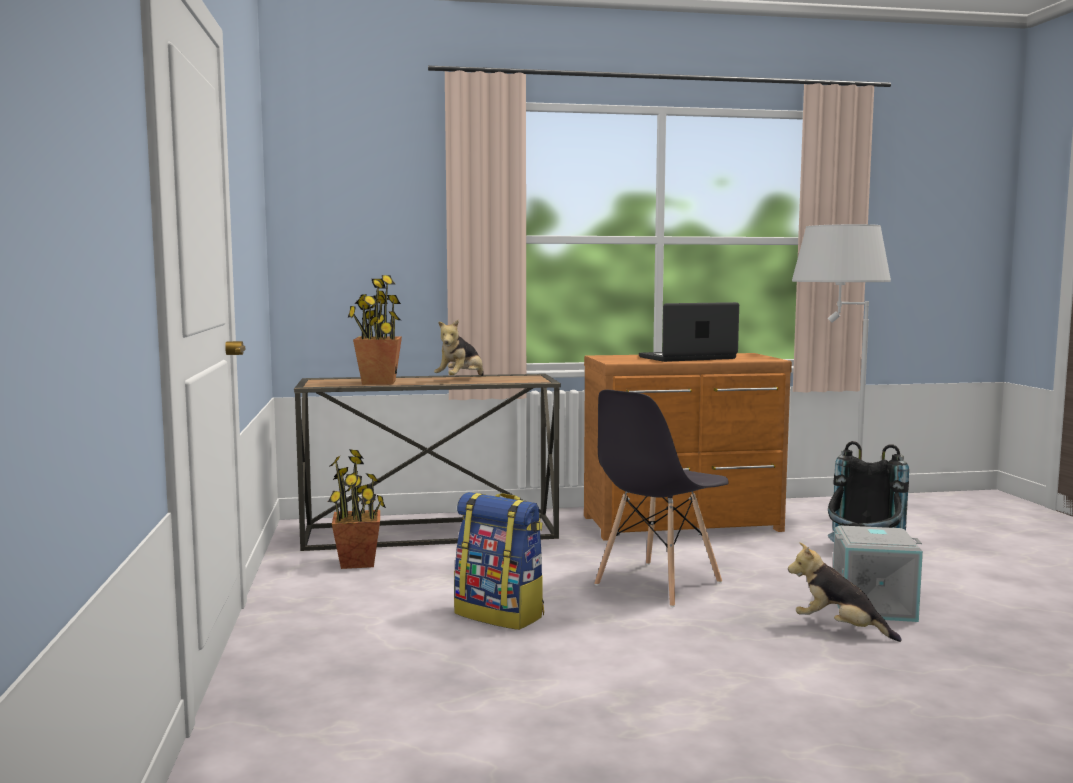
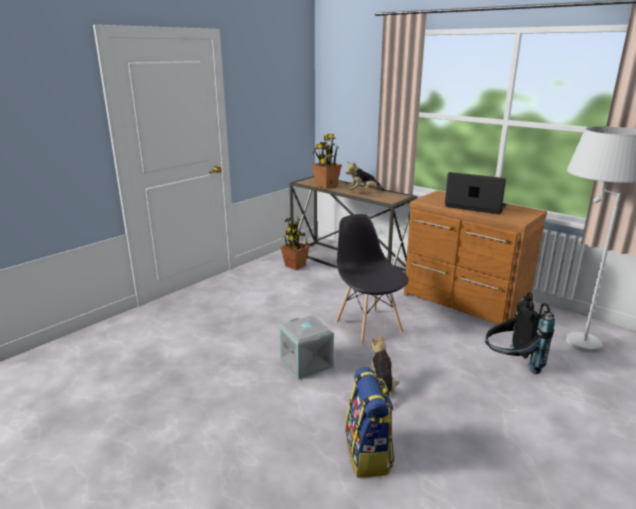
camera: 50 degrees right, 15 degrees up
backpack [454,492,544,630] -> backpack moved to [345,367,394,478]
grey chair [594,390,729,607] -> grey chair turned 60 degrees clockwise [335,214,409,345]
grey storage box [833,526,923,622] -> grey storage box moved to [279,315,334,380]

